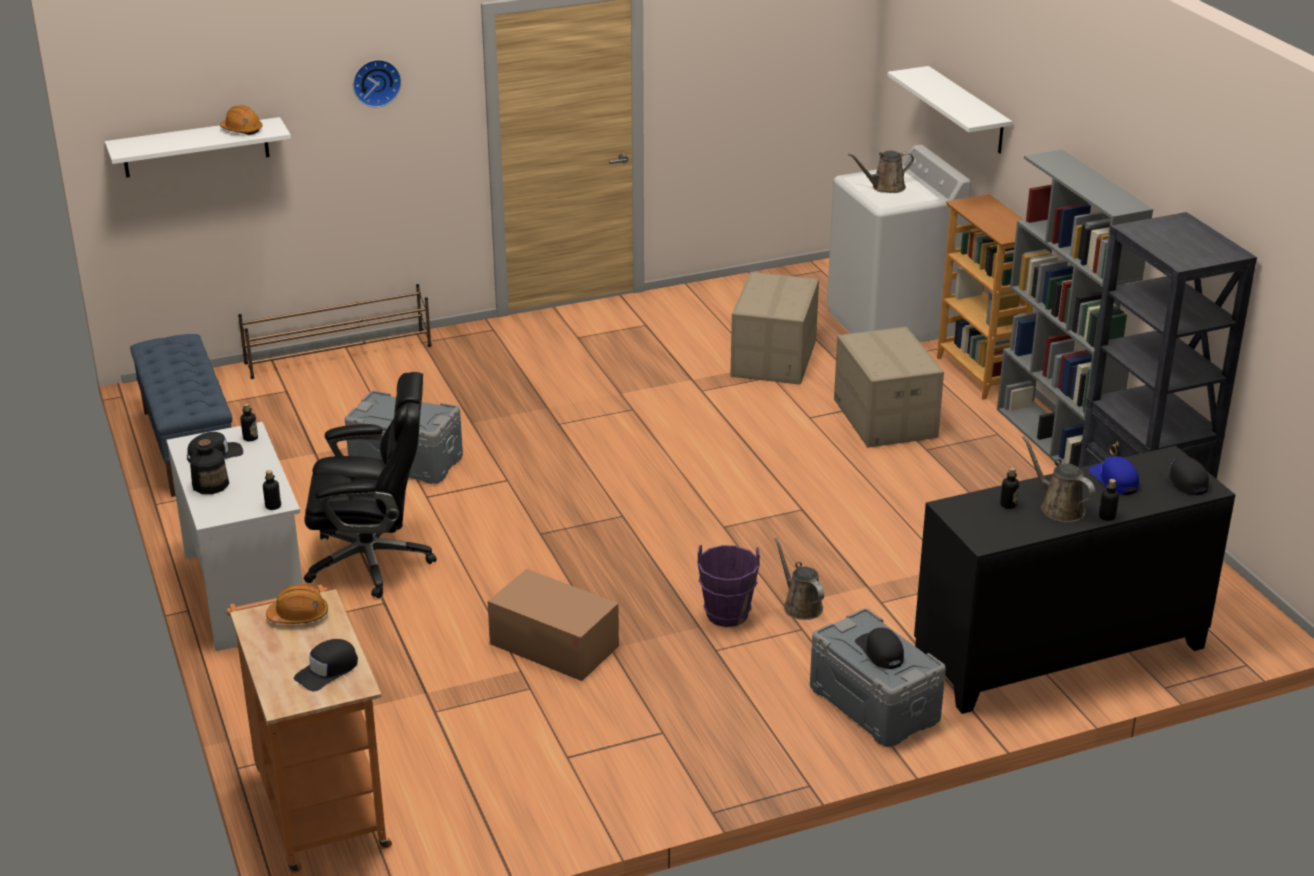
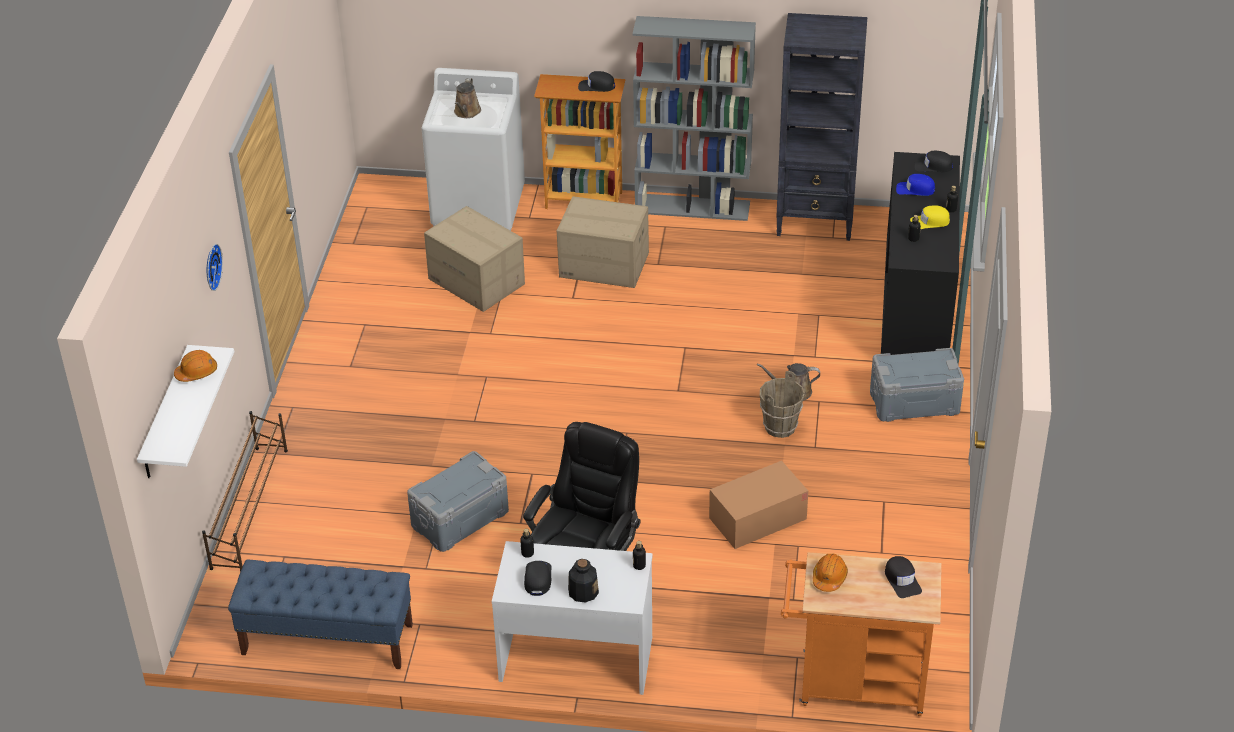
camera: 60 degrees left, 10 degrees up
purple bucket [698,545,760,627] -> brown bucket [760,371,805,438]
black cap [855,628,904,669] -> black cap moved to [578,71,615,92]
white shelf [887,66,1012,153] -> none
brown watering can [1022,436,1095,522] -> yellow cap [910,205,950,229]

